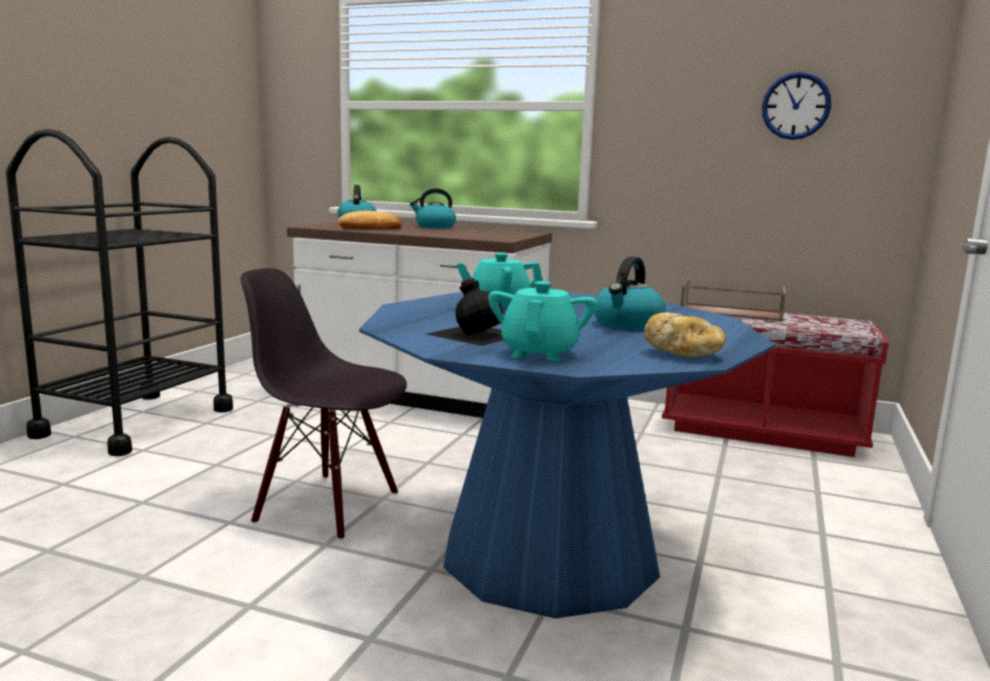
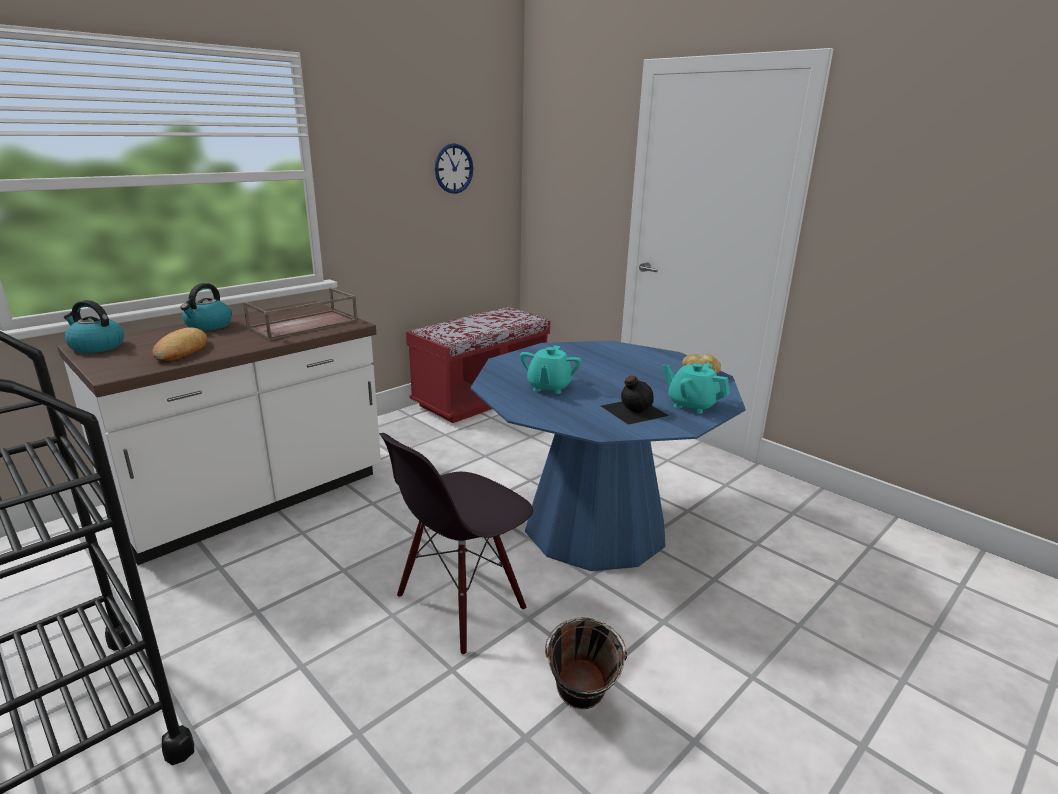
camera: 65 degrees left, 10 degrees up
kettle [594,256,666,330] -> none
brown tray [681,279,786,322] -> brown tray moved to [243,288,358,340]
none -> black bucket [545,617,627,709]

